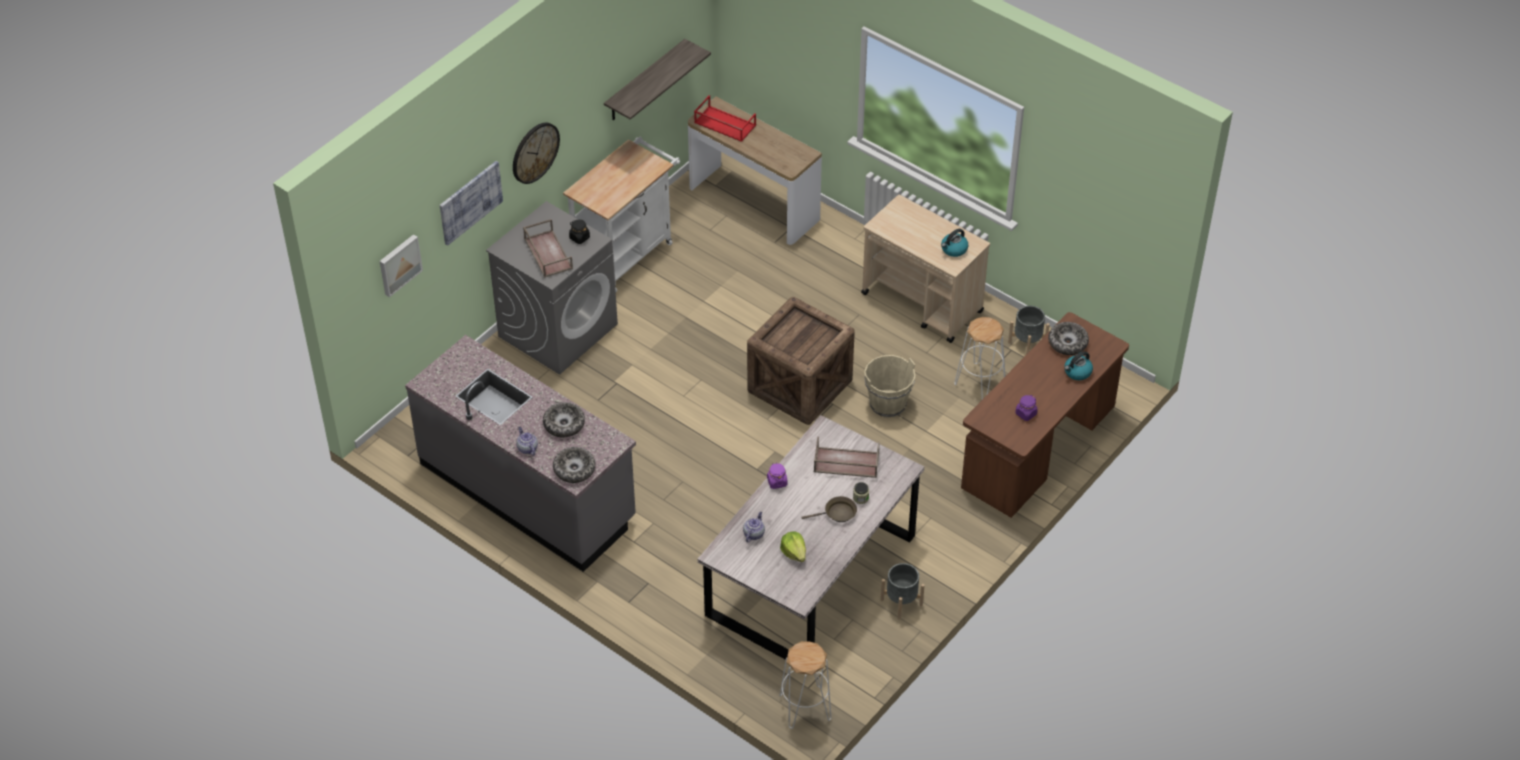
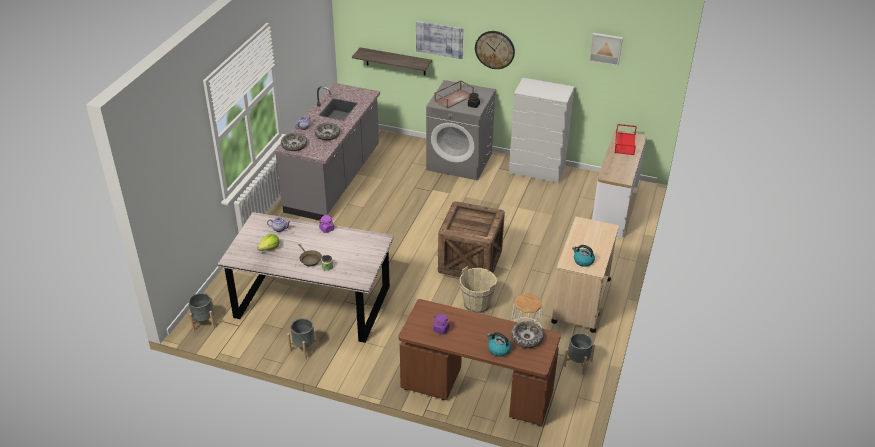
camera: 70 degrees right, 10 degrees down
picture [380,234,423,297] -> picture moved to [589,33,623,66]
white cart [563,137,680,292] -> white dresser [509,78,574,183]
shelf [604,39,711,120] -> shelf moved to [352,47,432,75]
white stool [780,641,831,729] -> grey planter [188,293,215,331]
brown tray [814,436,880,478] -> none

